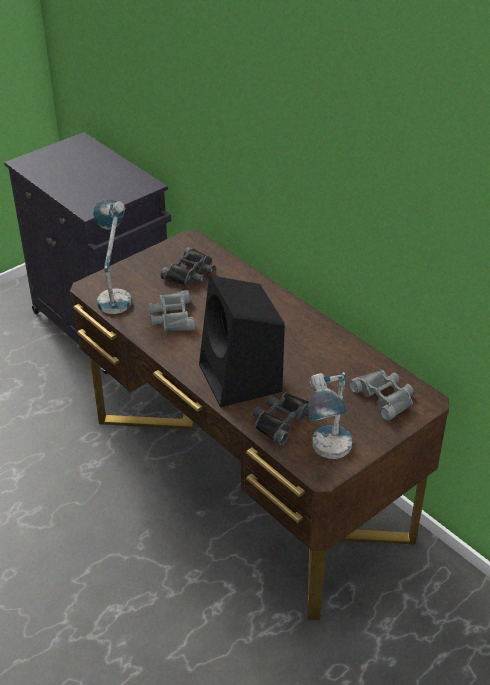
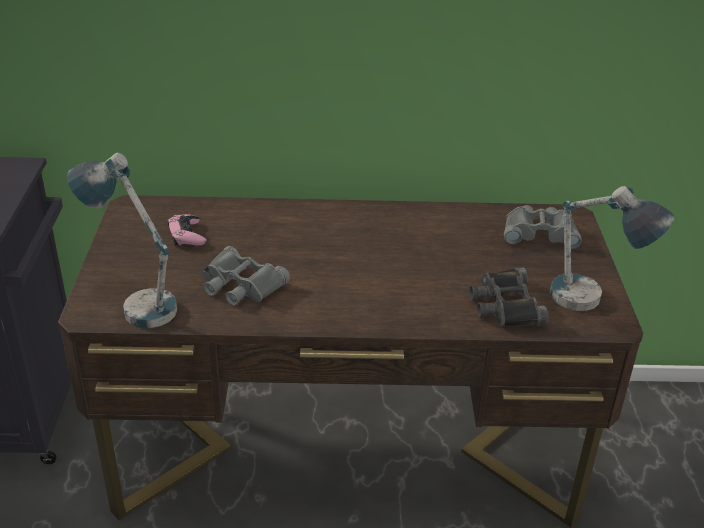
camera: 50 degrees left, 5 degrees down
black binoculars [160,247,215,286] -> pink game controller [168,214,207,246]
black speaker [199,275,285,407] -> none

